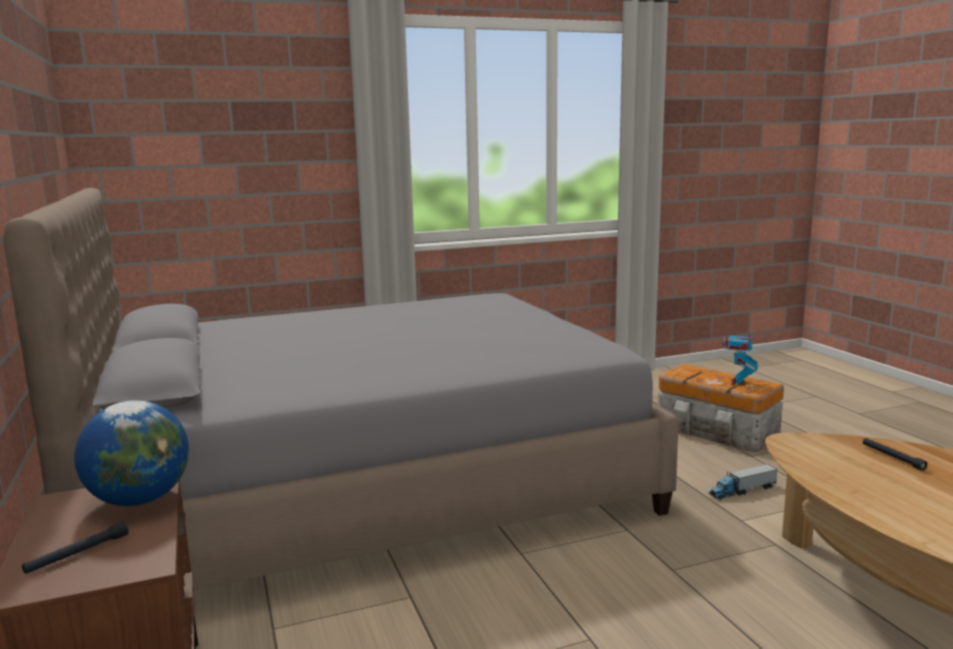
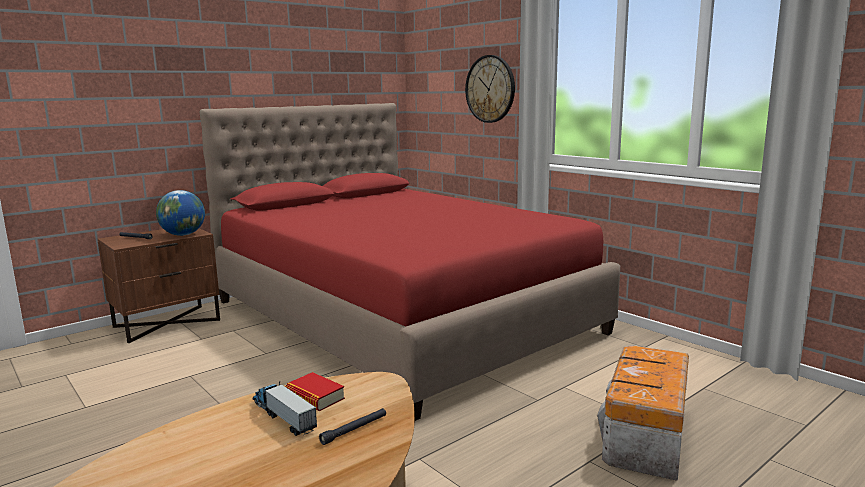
camera: 70 degrees right, 0 degrees up
grey bed [3,188,678,590] -> red bed [200,103,620,421]
toy truck [709,464,777,500] -> toy truck moved to [252,381,317,436]
toy robot [722,327,758,385] -> none
none -> book [285,372,345,411]
none -> wall clock [465,55,515,123]

